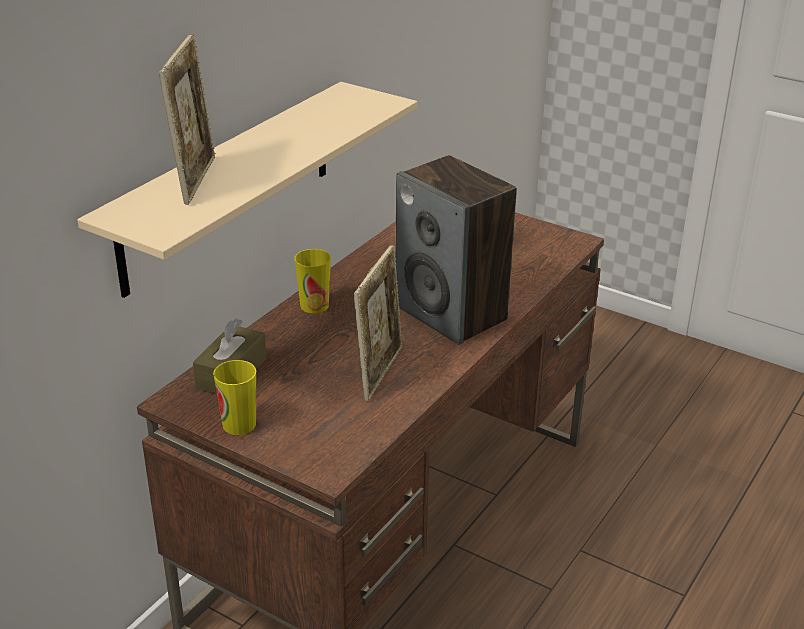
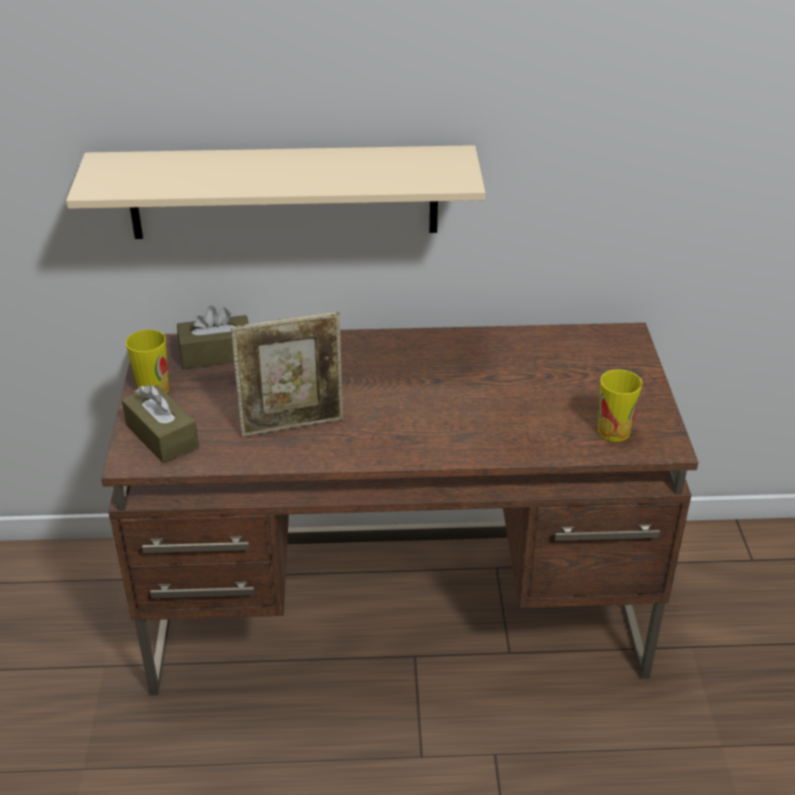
camera: 55 degrees right, 5 degrees up
picture frame [159,34,215,205] -> none
cup [295,249,331,313] -> cup moved to [598,369,642,442]
speaker [396,155,517,345] -> none
none -> brown tissue box [122,384,199,464]

